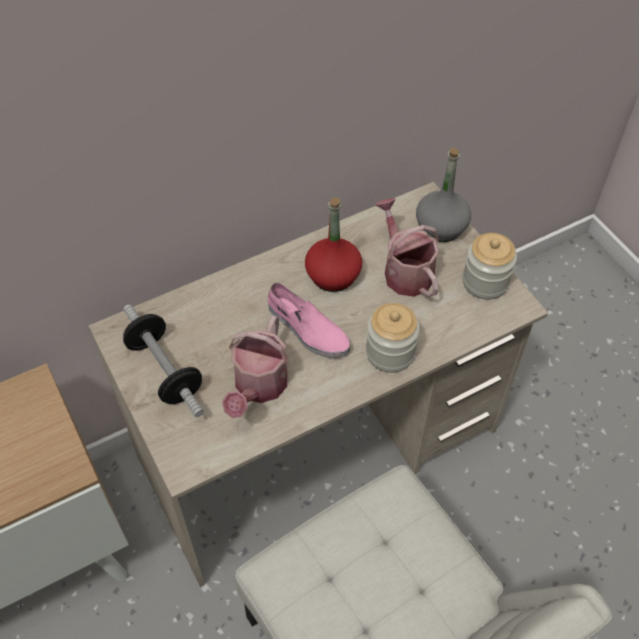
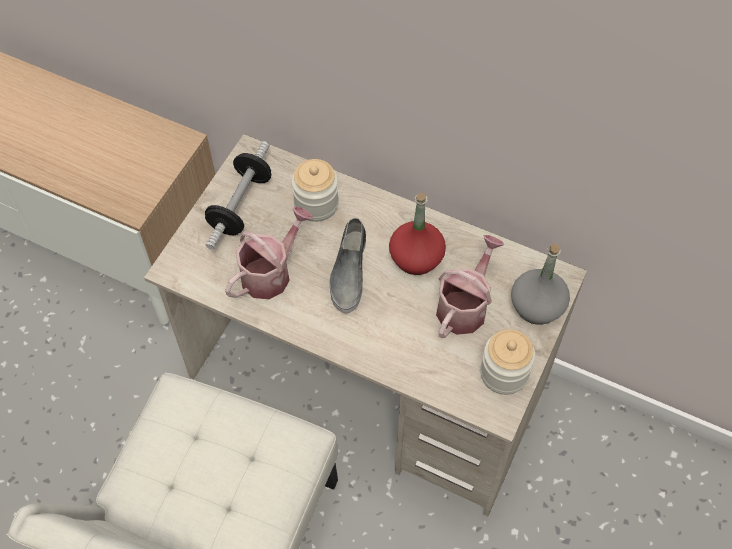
camera: 55 degrees right, 5 degrees up
watering can [222,316,289,418] -> watering can turned 150 degrees clockwise [225,206,313,299]
pink shoe [267,283,350,358] -> grey shoe [330,218,366,313]
jar [366,303,420,373] -> jar moved to [292,159,339,222]

